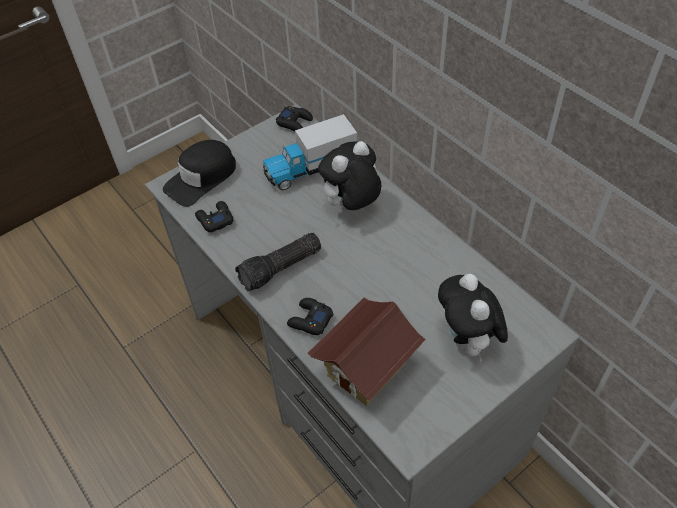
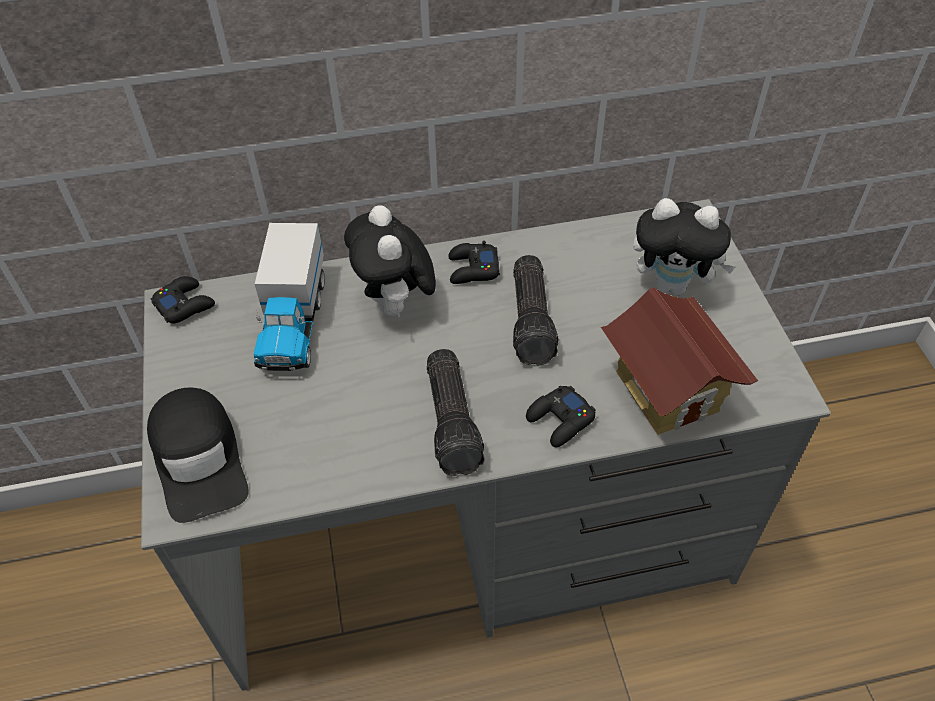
camera: 65 degrees left, 0 degrees up
black game controller [195,201,234,233] -> black game controller moved to [448,241,500,284]
none -> flashlight [513,255,559,366]

